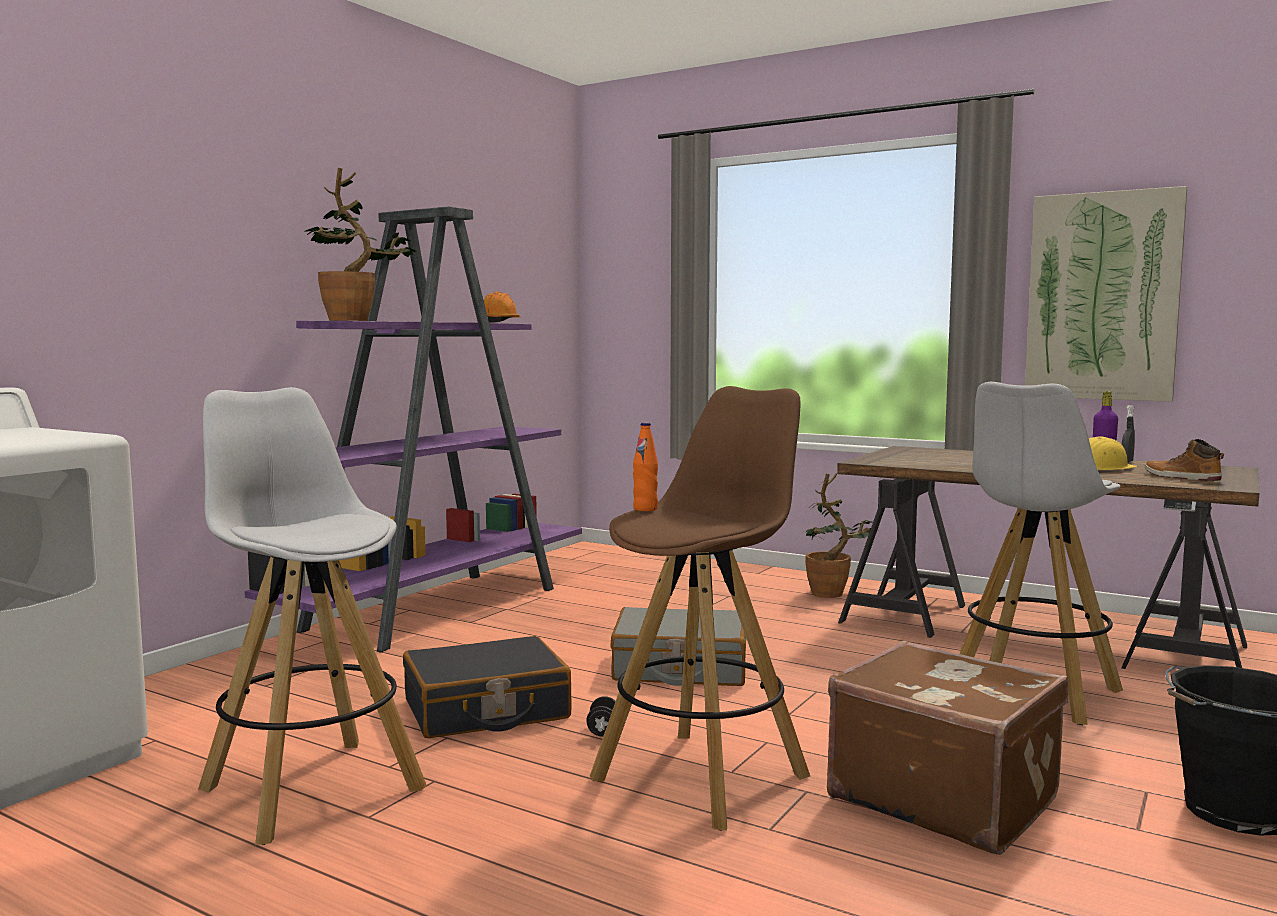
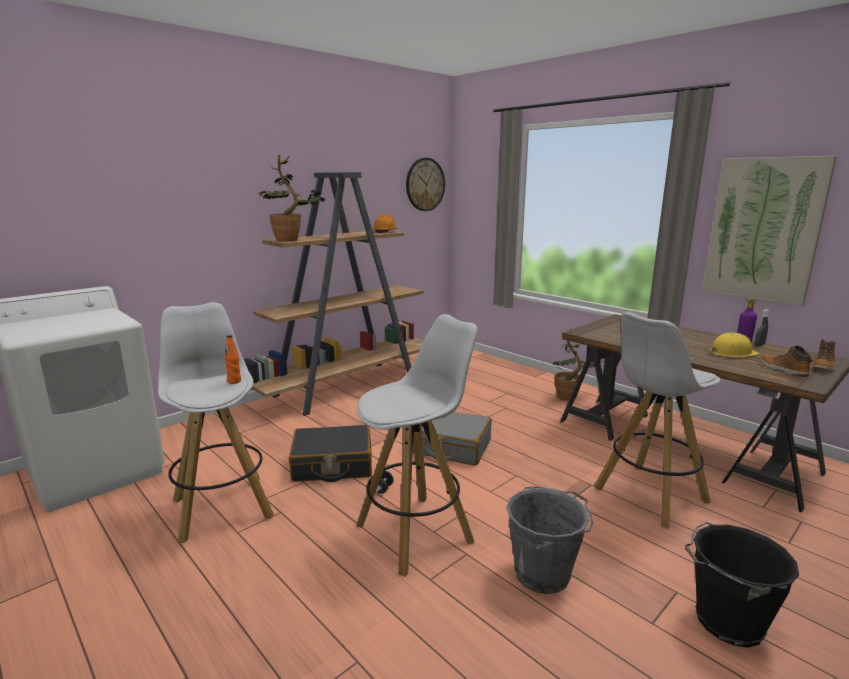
camera: 15 degrees right, 10 degrees up
purple bookcase [244,207,582,652] -> brown bookcase [244,172,424,416]
brown stool [590,386,810,831] -> white stool [356,314,478,577]
orange bottle [633,422,658,511] -> orange bottle moved to [224,335,241,384]
brown suitcase [827,641,1069,855] -> grey bucket [506,487,593,594]
none -> wall clock [406,158,445,211]
none -> boot [813,339,835,371]

